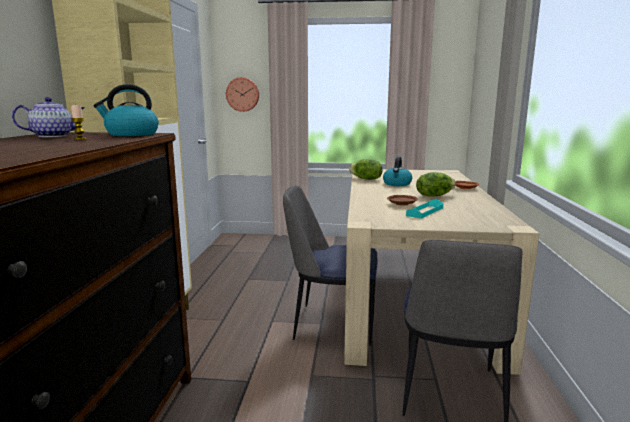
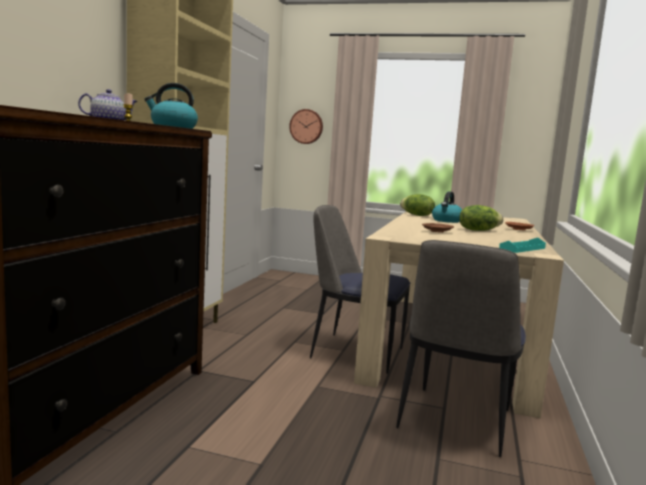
camera: 10 degrees right, 5 degrees down
turquoise tray [406,199,443,219] -> turquoise tray moved to [499,238,546,253]

